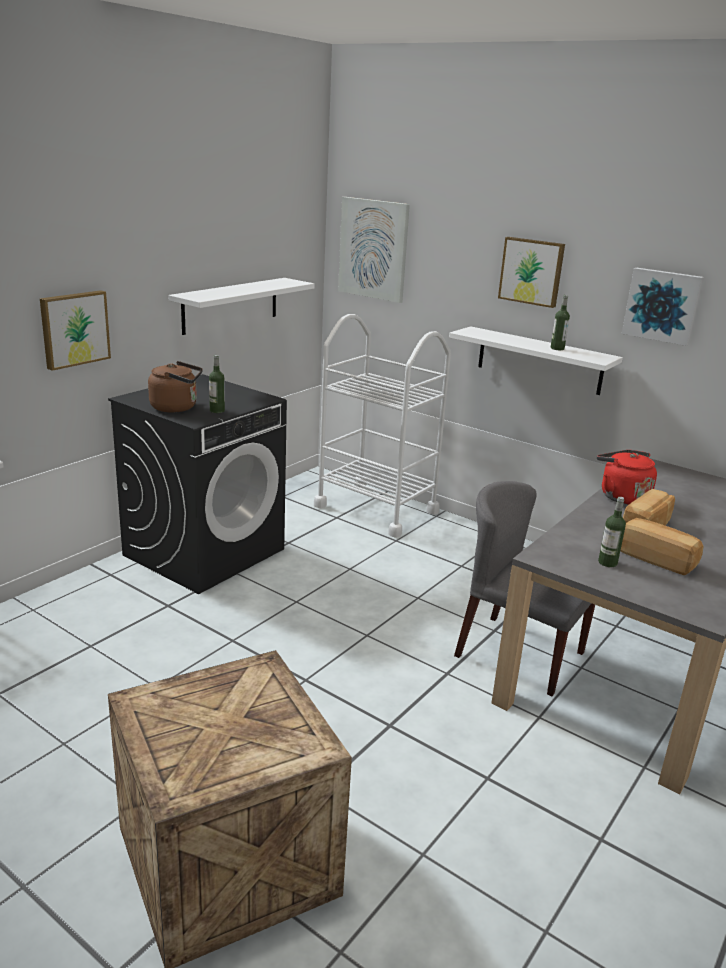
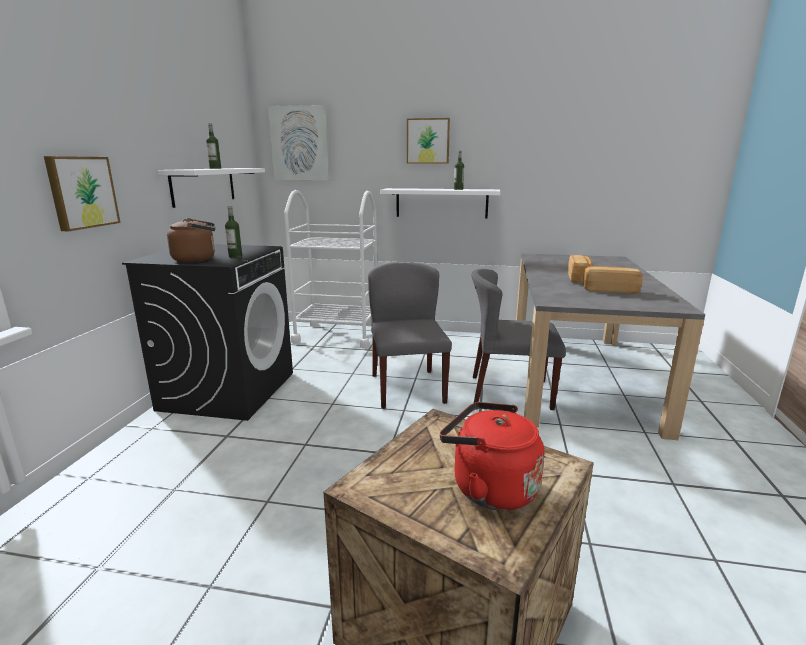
camera: 25 degrees left, 5 degrees down
red kettle [597,450,657,505] -> red kettle moved to [440,402,544,511]
bottle [598,497,626,567] -> bottle moved to [206,123,221,169]
picture [622,268,704,346] -> none
none -> grey chair [368,262,452,409]

